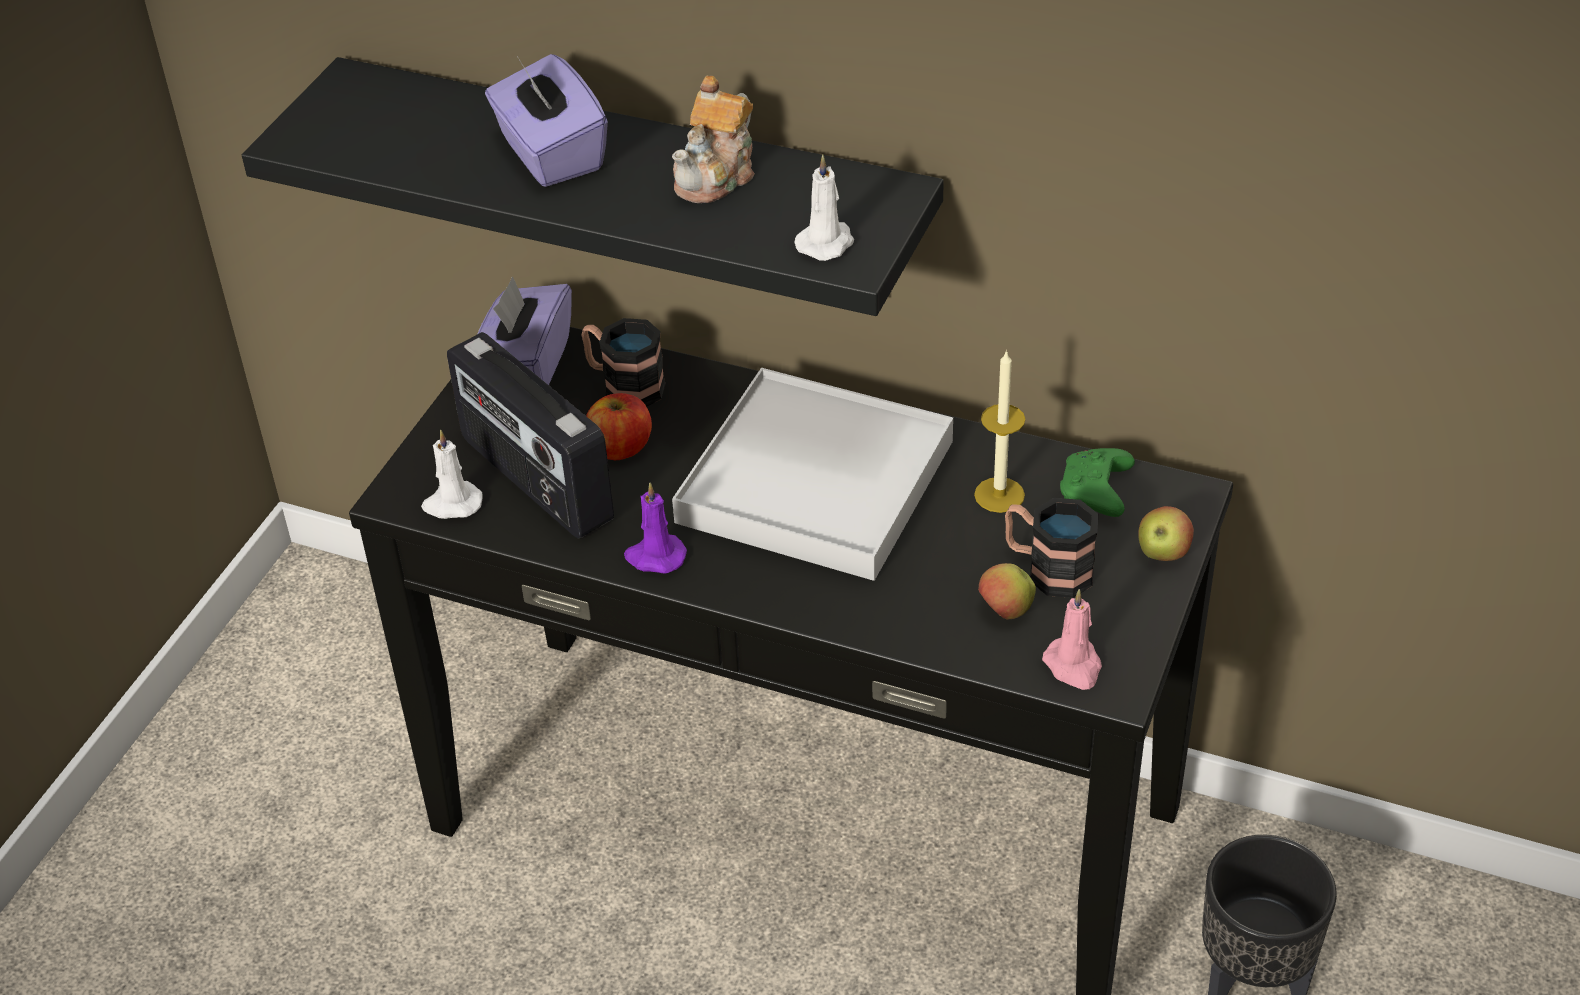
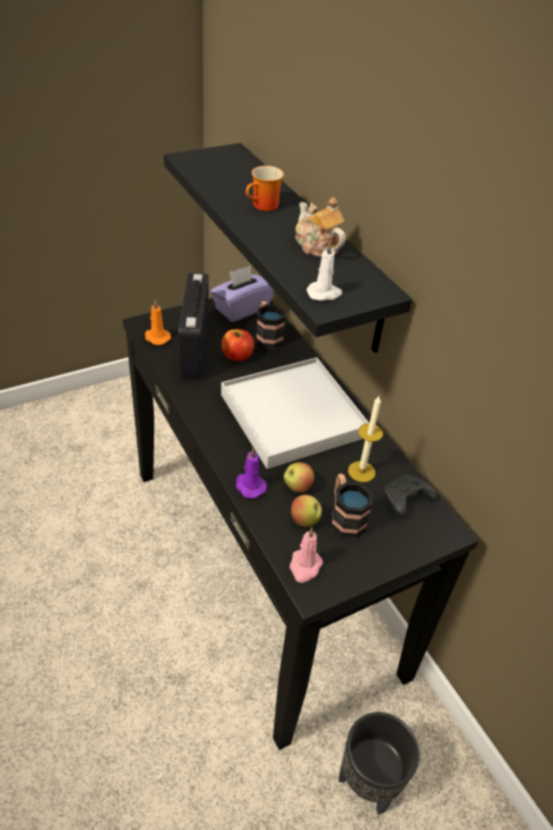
camera: 35 degrees right, 0 degrees up
white candle [421,429,482,519] -> orange candle [145,299,171,345]
purple tissue box [485,54,608,187] -> mug [246,166,284,211]
purple candle [624,482,687,574] -> purple candle moved to [235,448,267,499]
teapot [672,76,755,203] -> teapot turned 75 degrees clockwise [295,197,346,257]
green game controller [1060,448,1135,517] -> black game controller [384,475,437,517]
apple [1138,506,1194,561] -> apple moved to [283,462,314,493]

